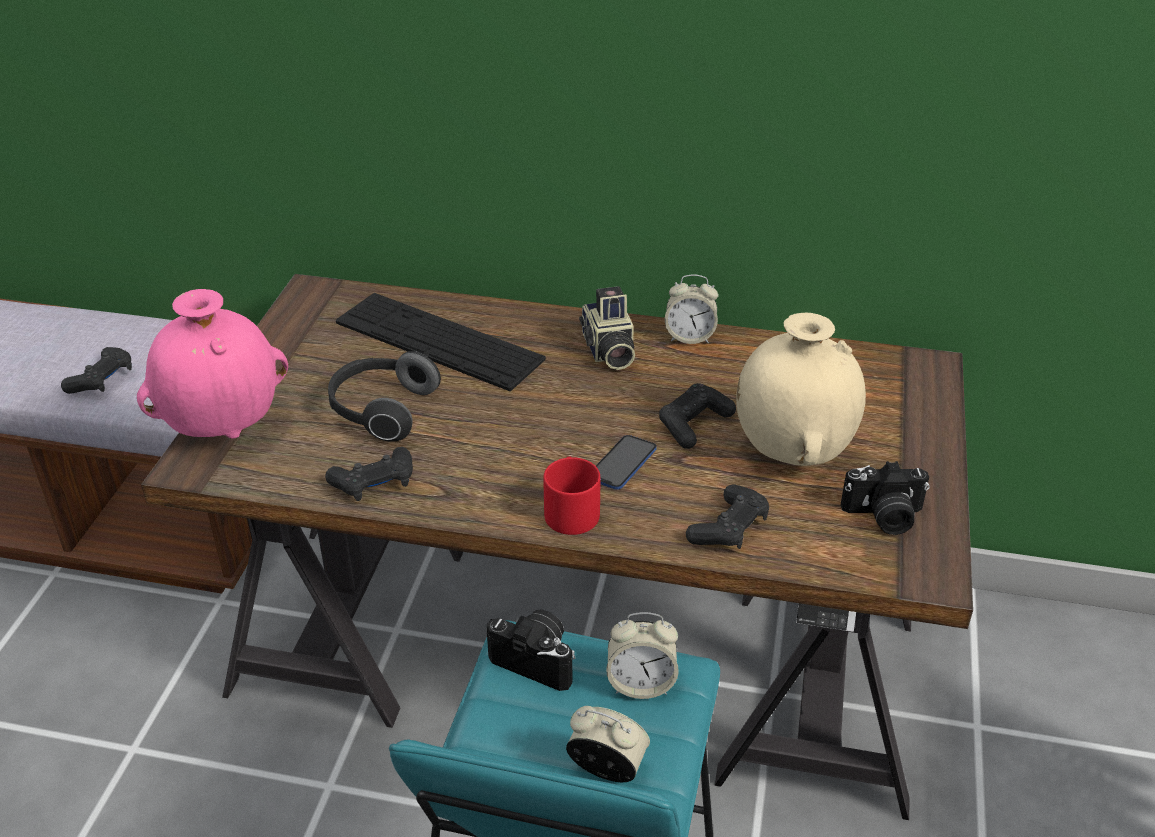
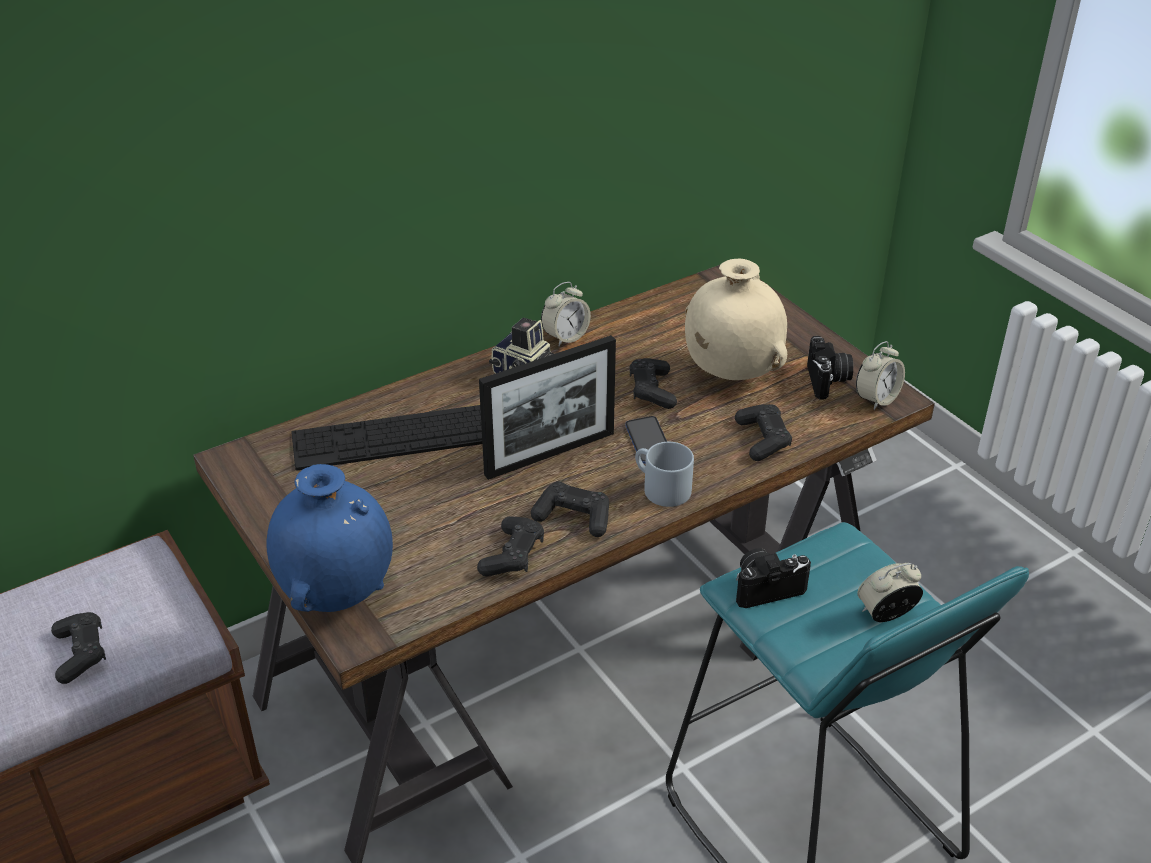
camera: 45 degrees left, 0 degrees up
pink vase [137,289,288,439] -> blue vase [266,464,393,612]
headphones [328,351,441,442] -> none
red mug [543,457,601,535] -> grey mug [635,442,694,507]
alarm clock [606,612,679,699] -> alarm clock moved to [856,341,905,410]
camera [841,461,930,535] -> camera turned 45 degrees counterclockwise [807,336,853,399]
none -> picture frame [479,335,616,480]
none -> black game controller [531,482,609,537]

